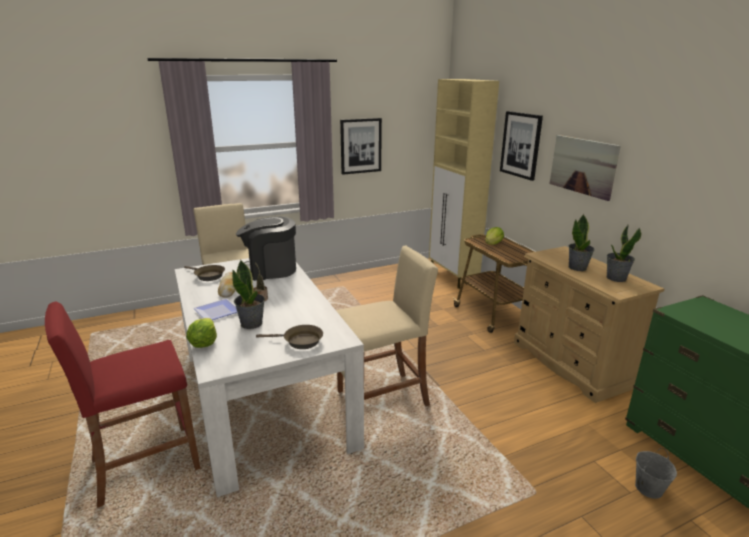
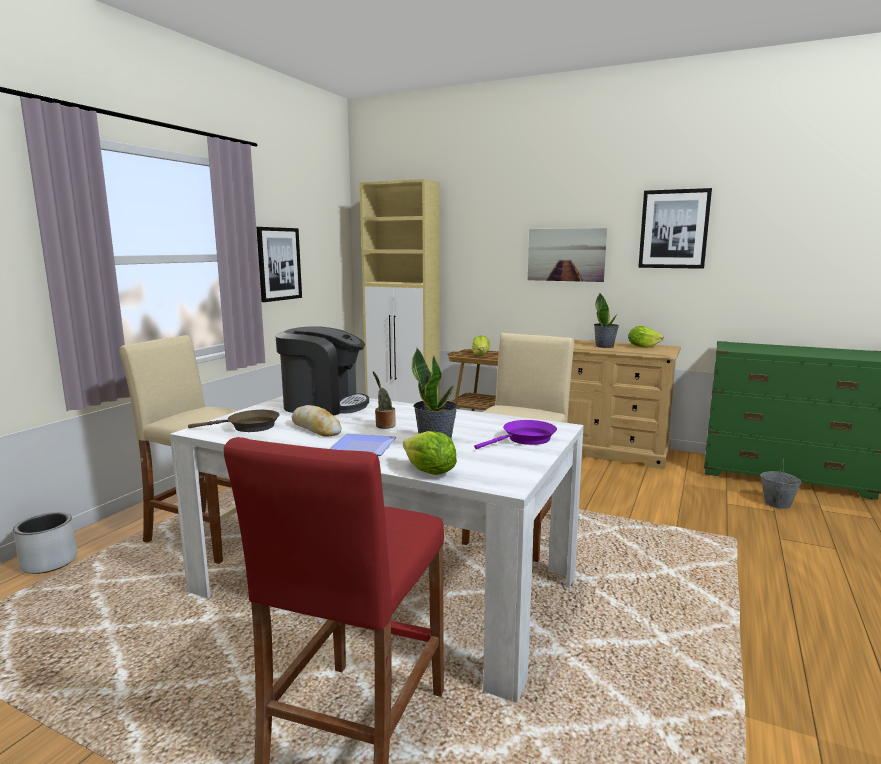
camera: 40 degrees left, 10 degrees down
coffee machine [236,216,296,281] -> coffee machine turned 120 degrees counterclockwise [276,326,369,416]
brown frying pan [256,325,323,349] -> purple frying pan [474,420,557,449]
picture [500,111,543,181] -> picture moved to [638,188,712,269]
potted plant [607,225,642,282] -> lettuce [628,326,663,348]
none -> grey planter [13,512,77,574]

